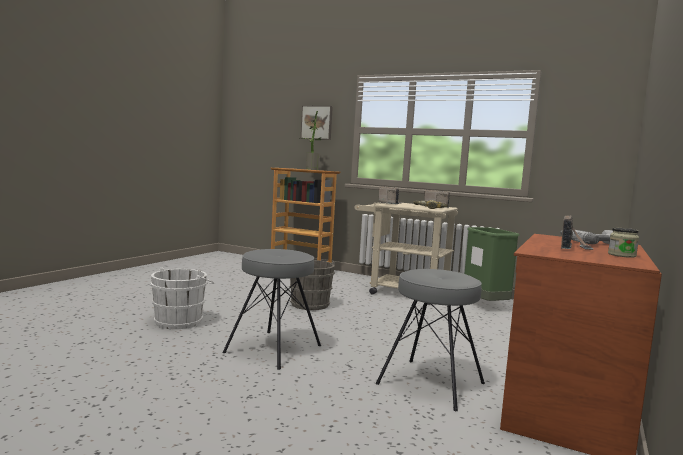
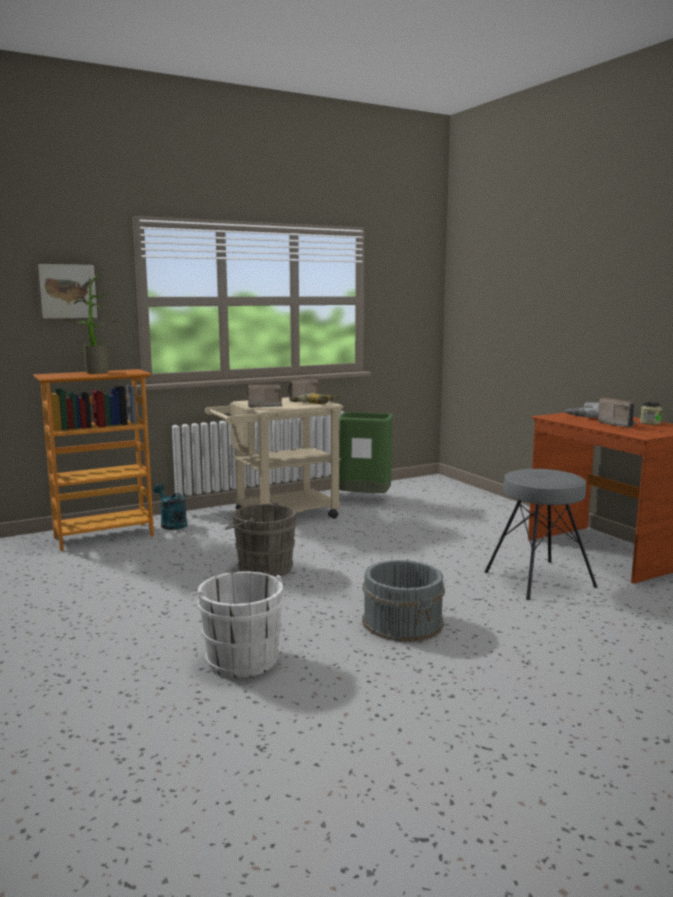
camera: 55 degrees left, 5 degrees up
grey stool [222,249,321,370] -> grey bucket [363,560,445,642]
none -> turquoise watering can [154,484,187,530]

